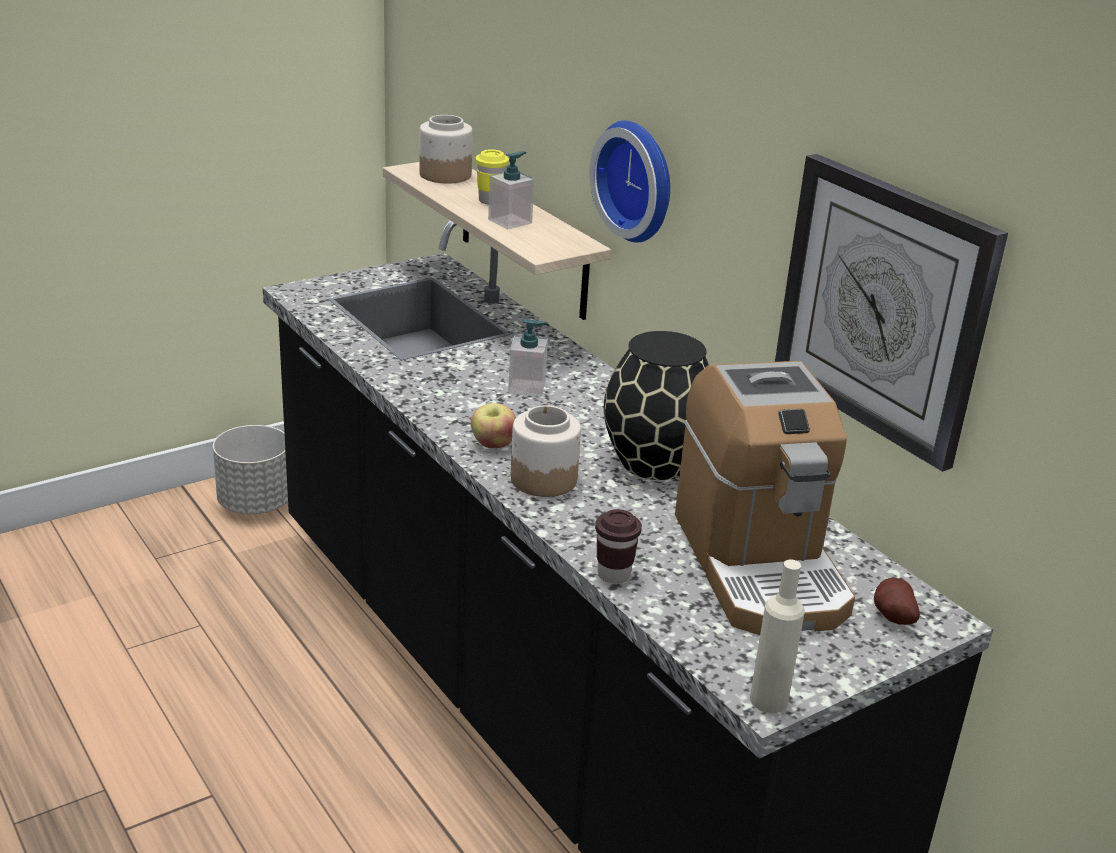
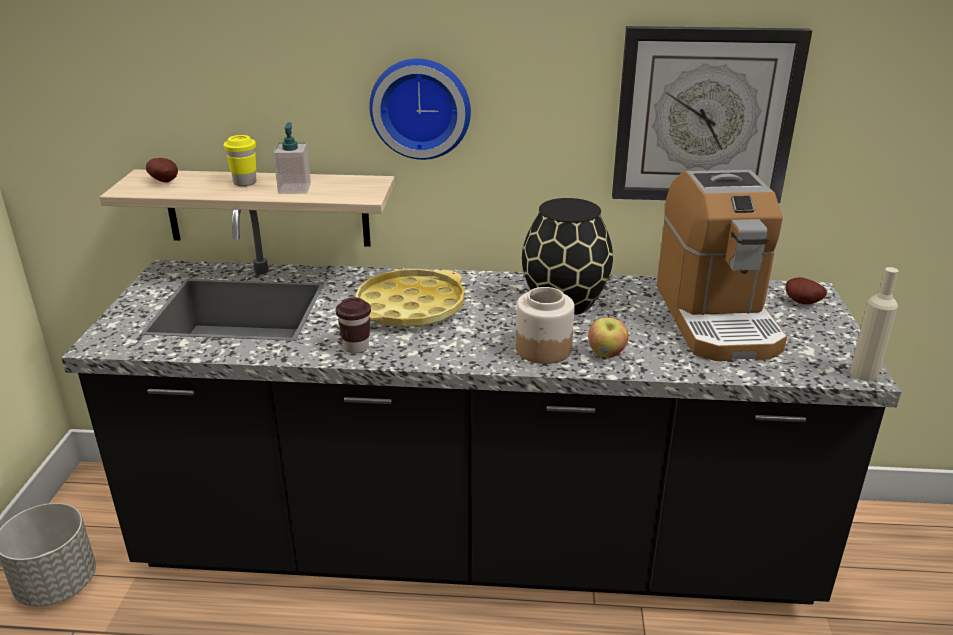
camera: 50 degrees left, 0 degrees up
jar [419,115,473,184] -> potato [146,158,178,182]
apple [471,403,516,448] -> apple moved to [588,318,629,358]
soap dispenser [508,319,548,397] -> yellow tray [355,269,465,327]
brown cup [595,509,642,583] -> brown cup moved to [336,297,371,353]
coffee machine [675,361,855,635] -> coffee machine turned 60 degrees clockwise [657,170,787,361]

